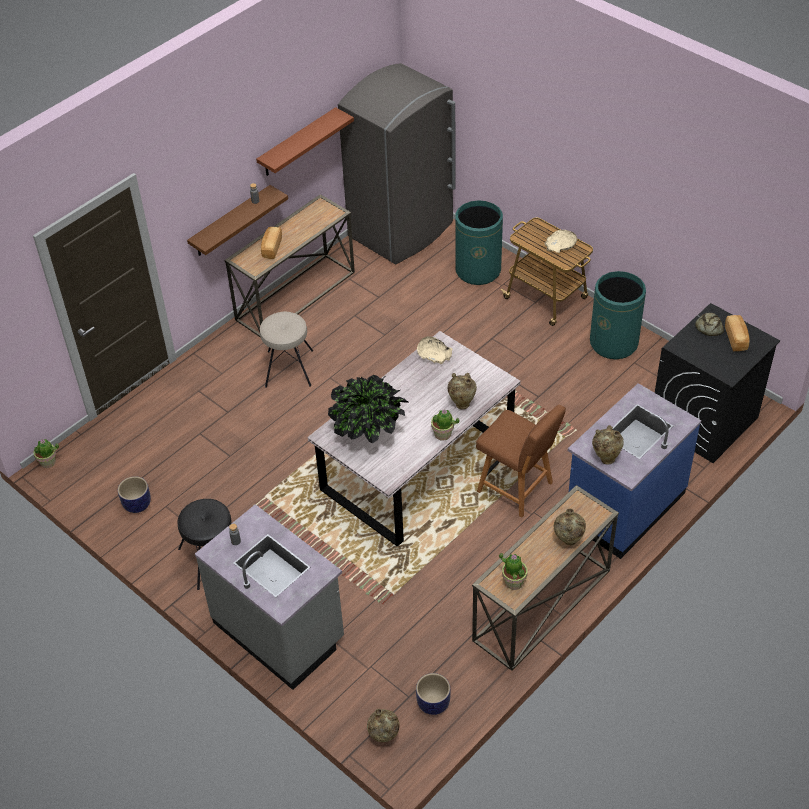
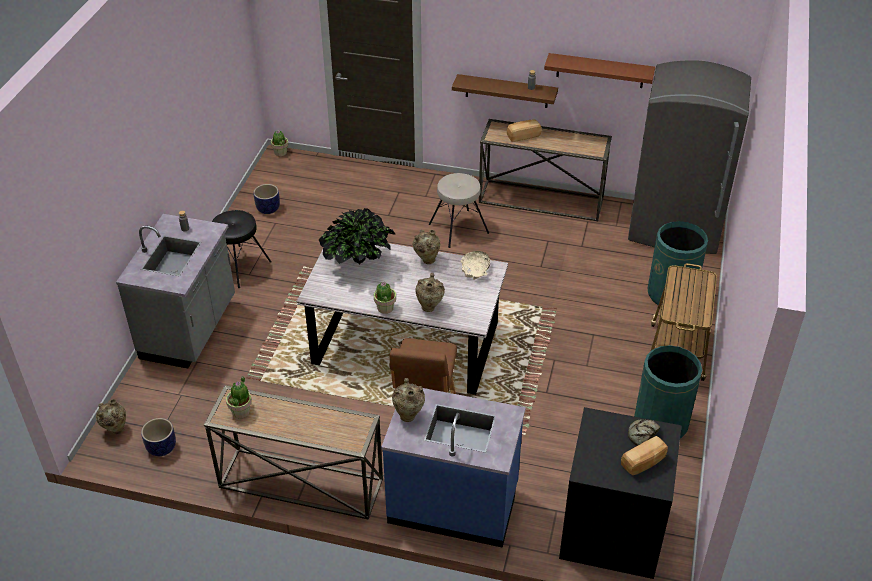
camera: 60 degrees right, 5 degrees down
beige bowl [544,230,577,253] -> none
beige vase [554,508,586,545] -> beige vase moved to [412,229,440,264]

